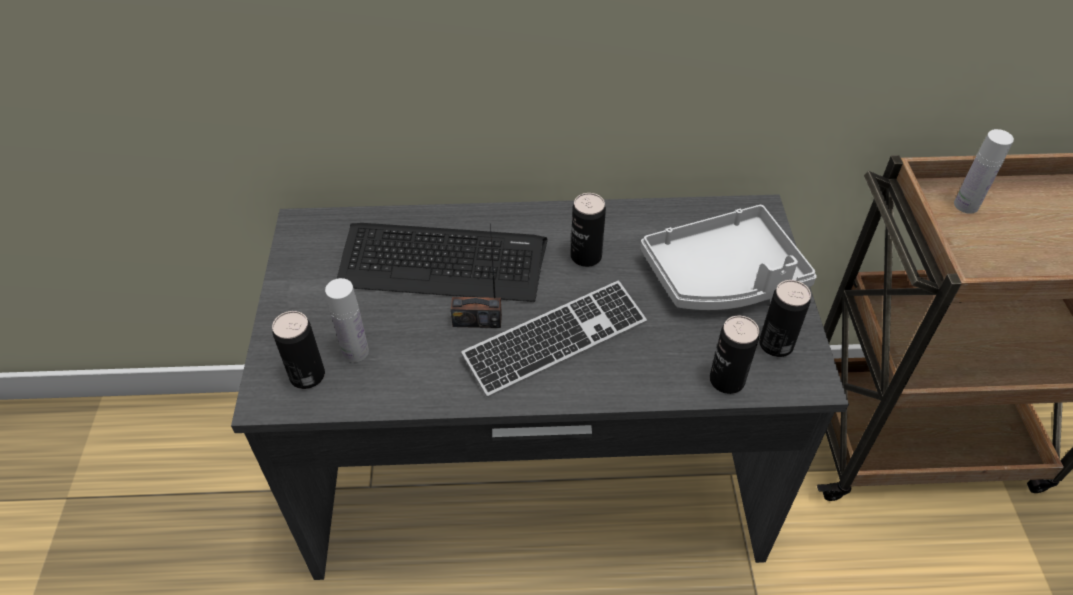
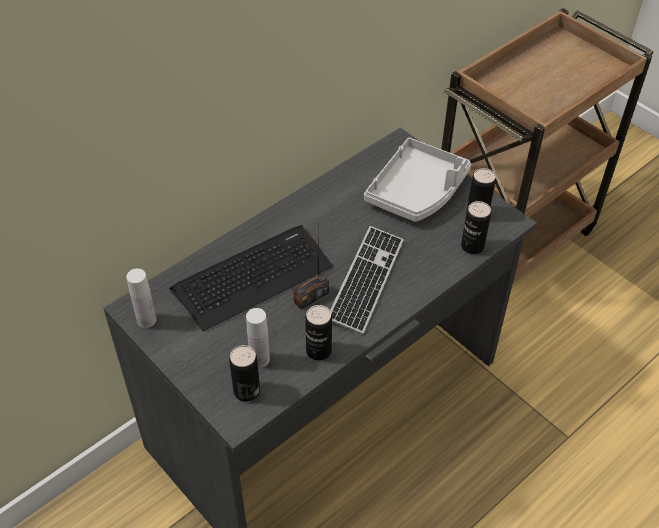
camera: 40 degrees left, 0 degrees up
can [571,193,606,267] -> can moved to [305,305,332,361]
white bottle [954,129,1014,214] -> white bottle moved to [126,268,156,328]

